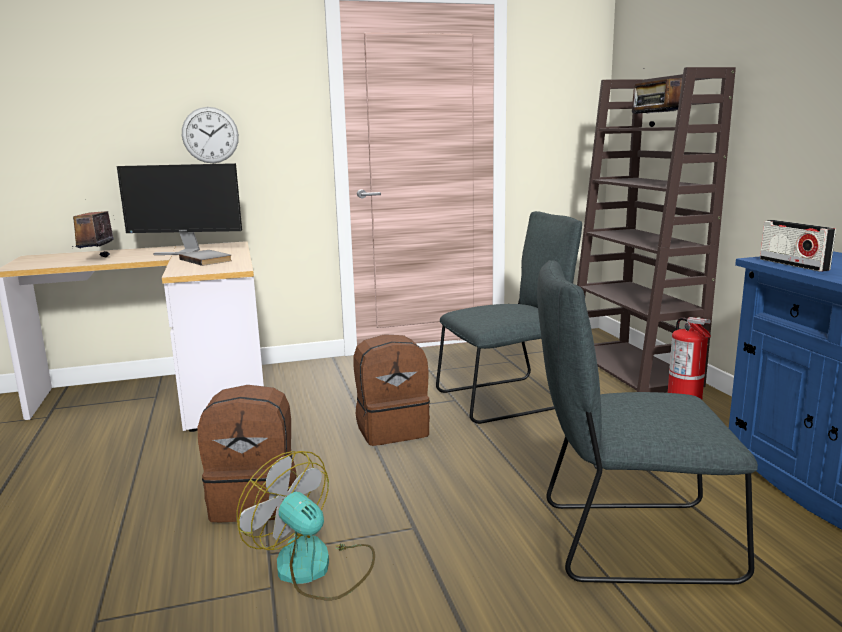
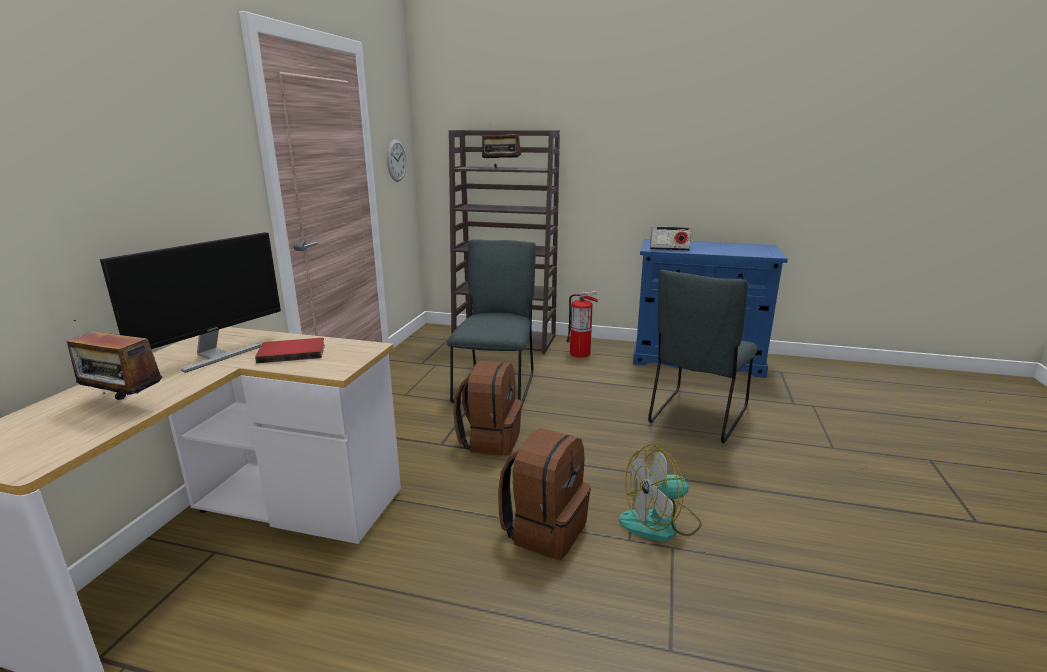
camera: 60 degrees left, 5 degrees up
grey book [179,250,232,266] -> red book [255,338,325,363]
wall clock [182,107,239,163] -> wall clock moved to [387,139,406,182]

